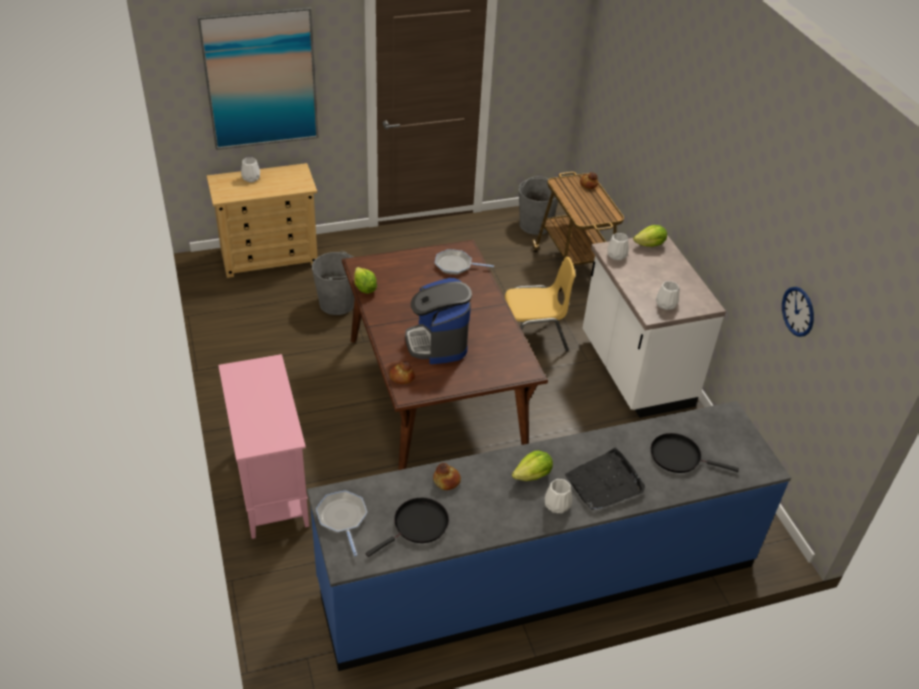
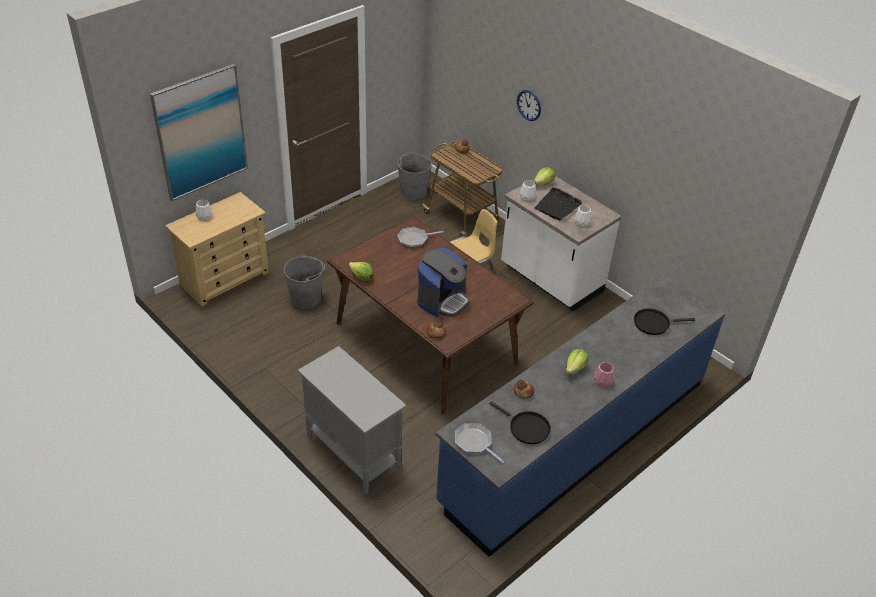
camera: 25 degrees left, 0 degrees up
pink cabinet [218,354,309,539] -> grey cabinet [298,346,406,494]
black frying pan [365,498,449,557] -> black frying pan turned 105 degrees clockwise [489,401,551,444]
coffee machine [405,278,472,364] -> coffee machine turned 105 degrees counterclockwise [417,248,470,317]
white vase [545,479,572,514] -> pink vase [594,362,614,388]
black tray [565,448,645,510] -> black tray moved to [535,187,582,220]
wall clock [782,287,814,337] -> wall clock moved to [517,90,541,121]

